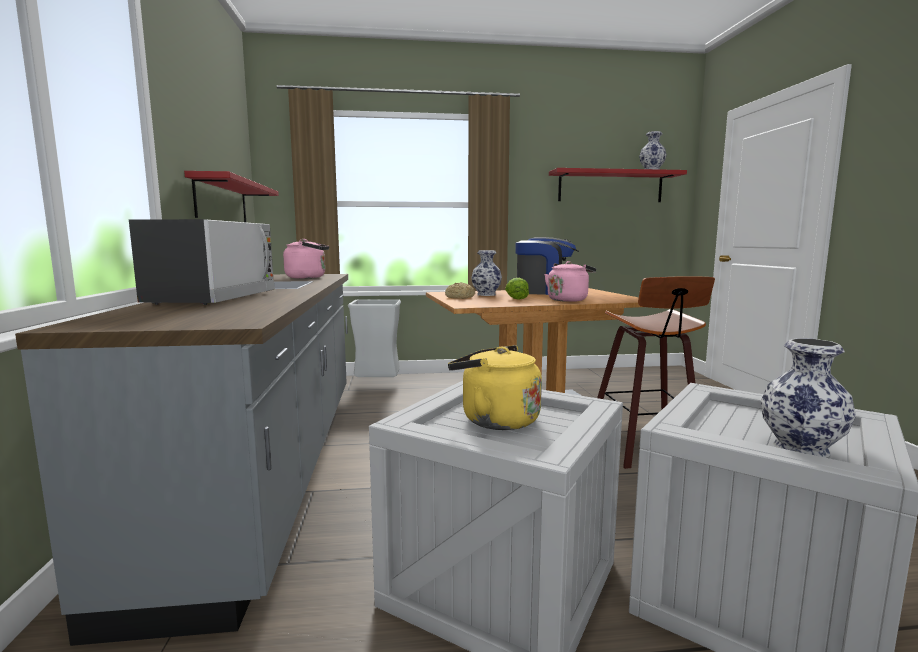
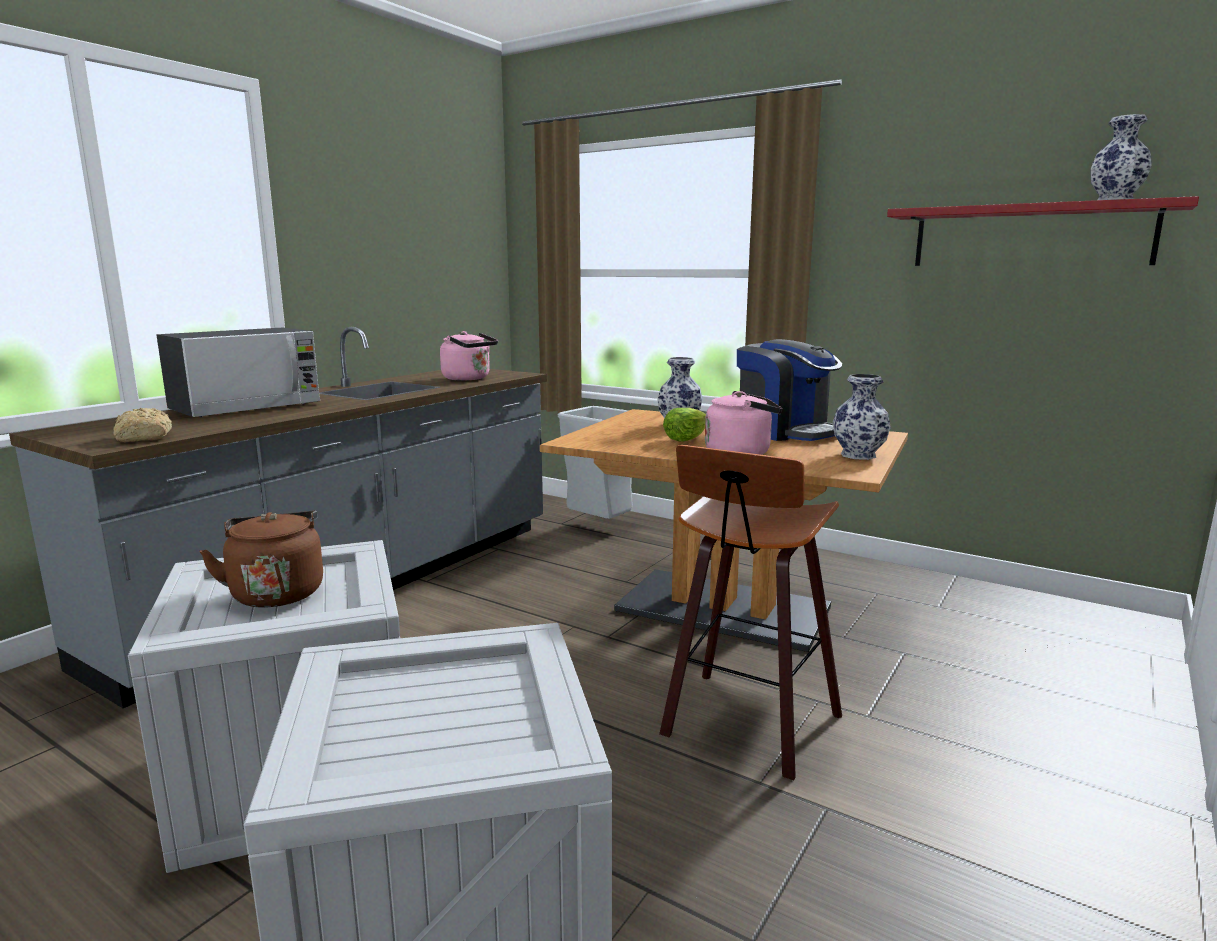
camera: 40 degrees right, 5 degrees up
red shelf [184,171,279,222] -> none
bread [445,282,475,299] -> bread moved to [113,408,172,442]
yellow kettle [448,345,542,430] -> brown kettle [199,511,323,608]
vase [761,338,856,458] -> vase moved to [833,374,891,460]

